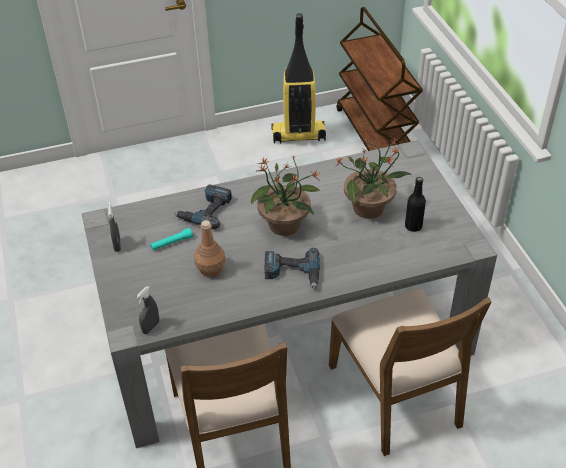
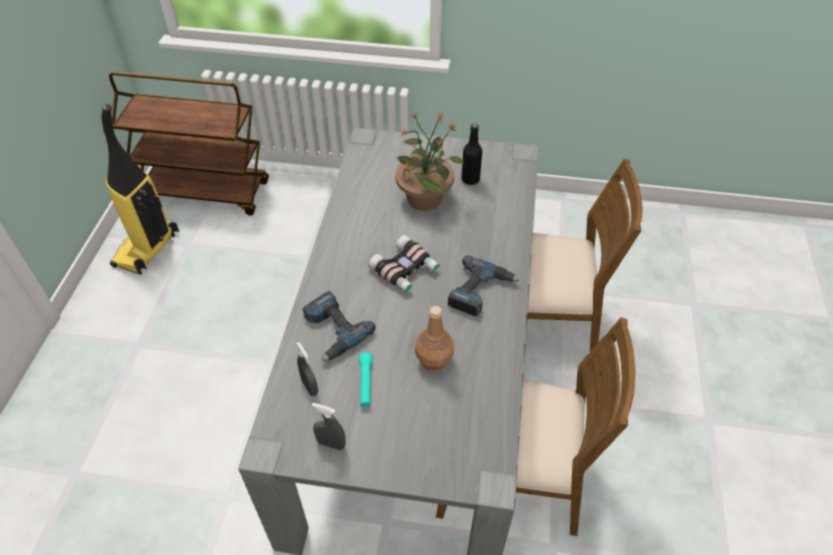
camera: 65 degrees left, 5 degrees up
grey spray bottle [136,286,159,334] -> grey spray bottle moved to [296,342,318,396]
potted plant [251,155,321,236] -> binoculars [368,235,440,293]

